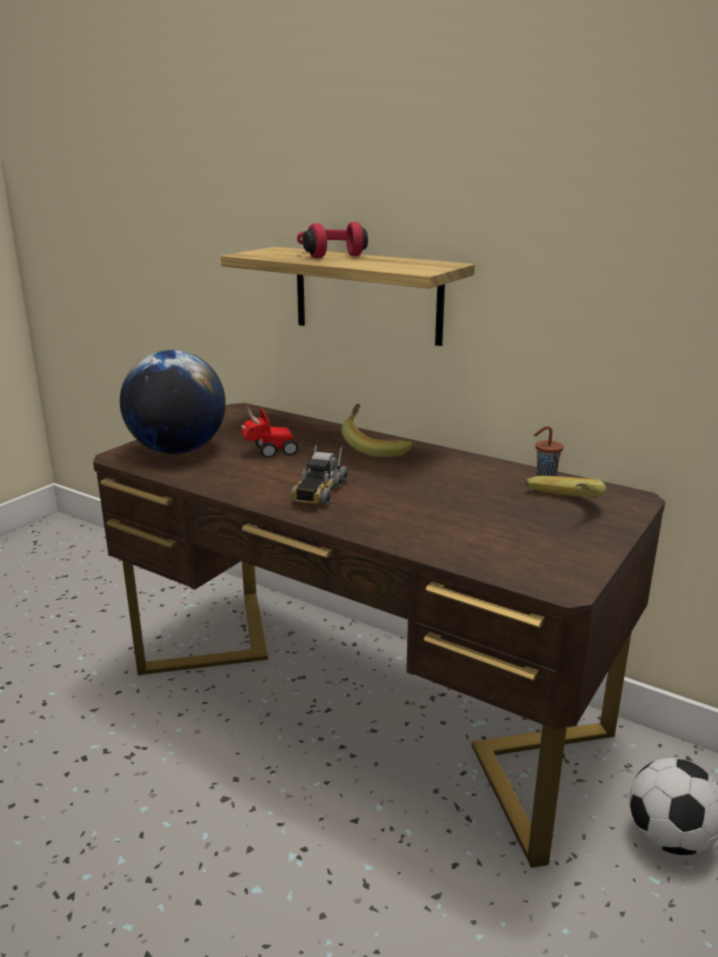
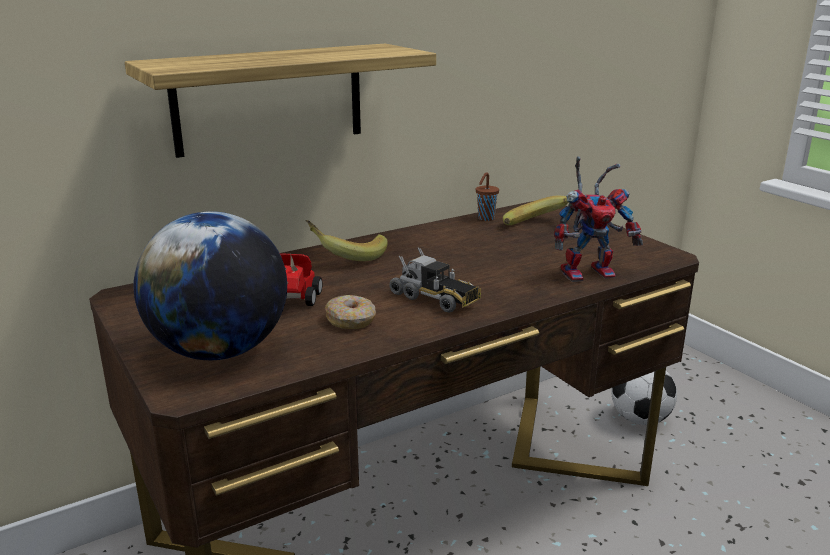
camera: 65 degrees left, 0 degrees up
red headphones [297,222,368,258] -> none
none -> donut [325,295,376,329]
none -> toy robot [554,157,643,282]

